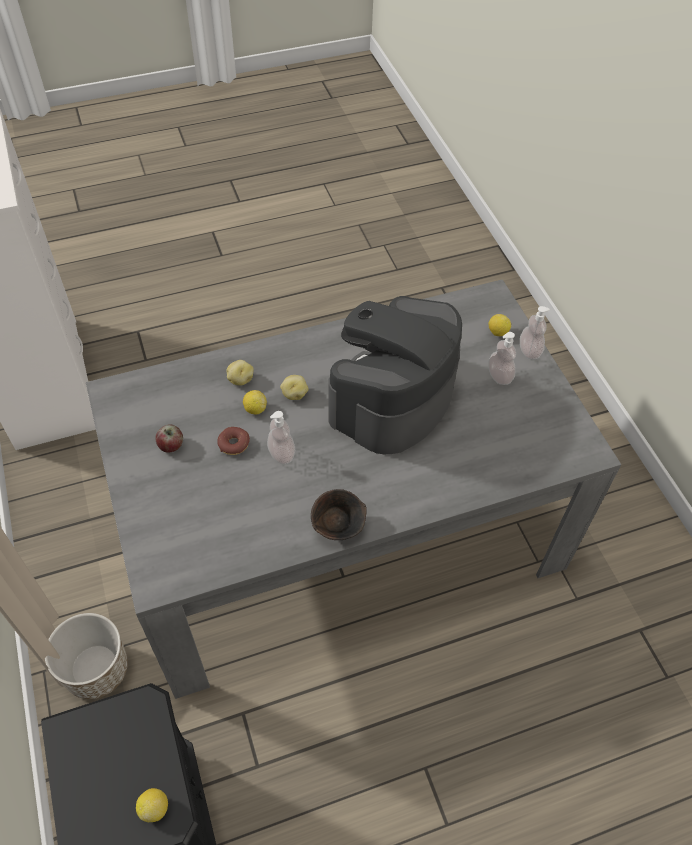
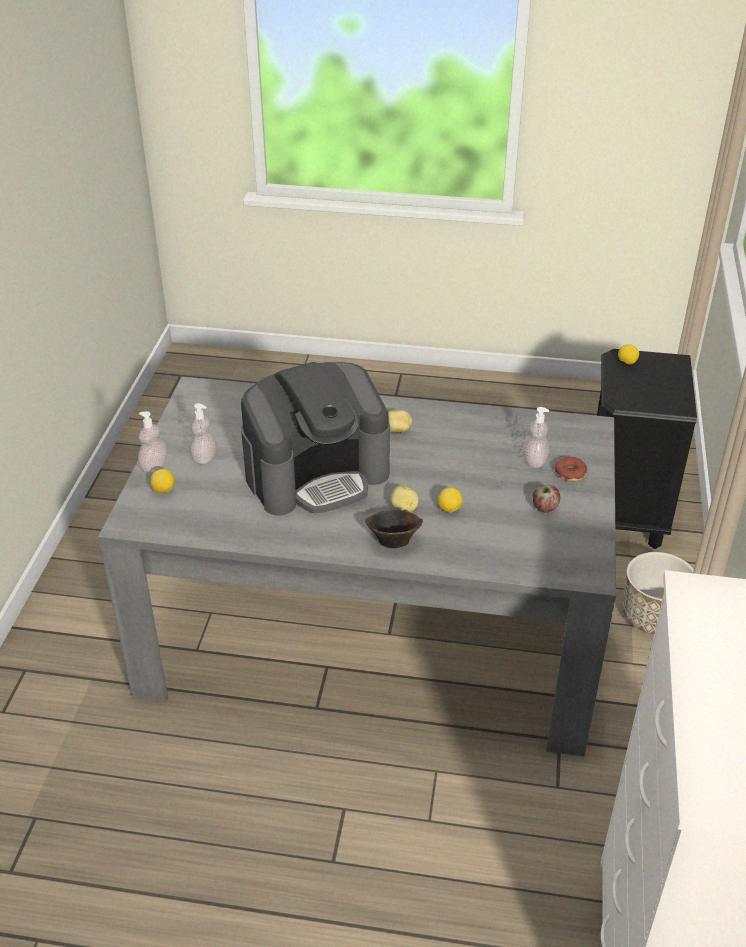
camera: 150 degrees left, 15 degrees down
donut [217,427,250,455] -> donut moved to [555,457,587,482]
potato [227,360,254,385] -> potato moved to [388,410,412,433]
soap dispenser [267,411,295,465] -> soap dispenser moved to [523,407,549,468]
brown bowl [311,489,367,540] -> brown bowl moved to [365,510,423,548]

